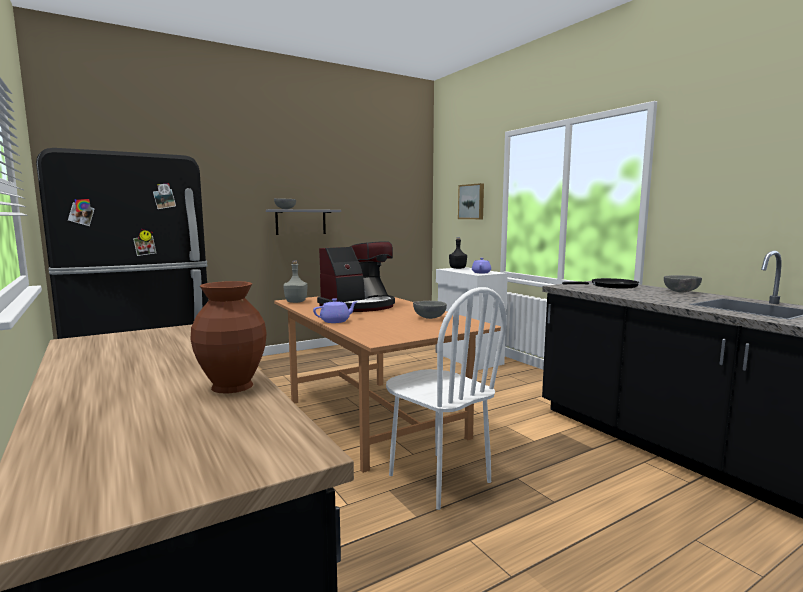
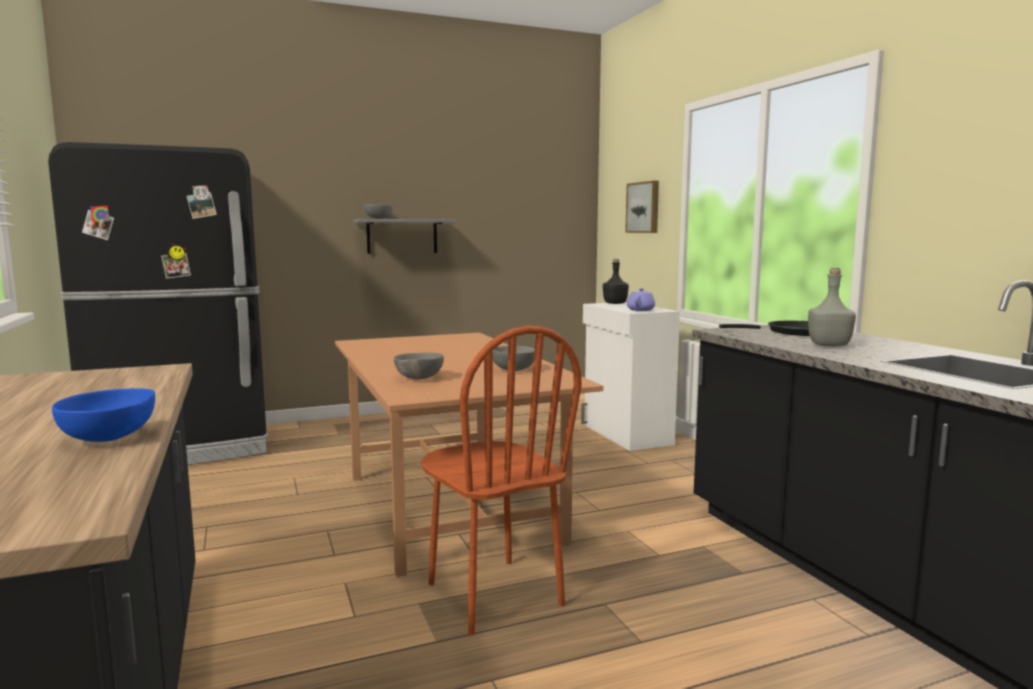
camera: 10 degrees right, 0 degrees up
brown vase [190,281,267,393] -> blue bowl [52,388,155,442]
grey bottle [284,261,307,303] -> grey bottle moved to [808,268,856,346]
purple teapot [313,298,358,323] -> none
coffee machine [317,241,395,312] -> none
white chair [386,287,507,510] -> brown chair [421,326,582,635]
grey bowl [664,275,702,293] -> grey bowl moved to [394,352,444,380]

